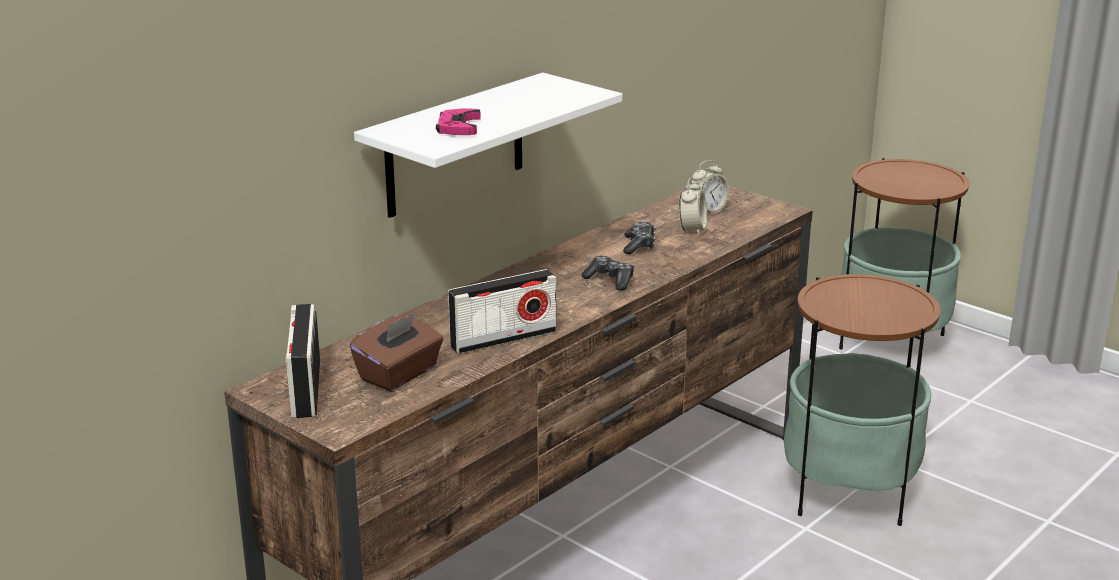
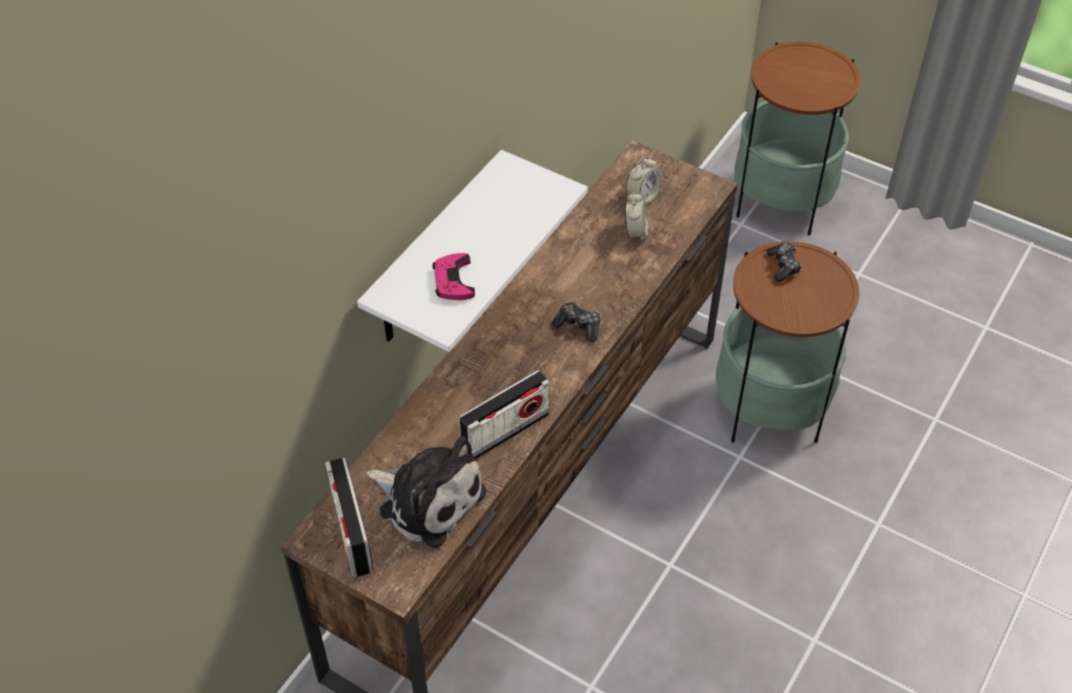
camera: 10 degrees left, 25 degrees up
brown tissue box [350,313,443,391] -> plush toy [367,436,486,548]
game controller [623,222,656,254] -> game controller moved to [766,242,802,282]

